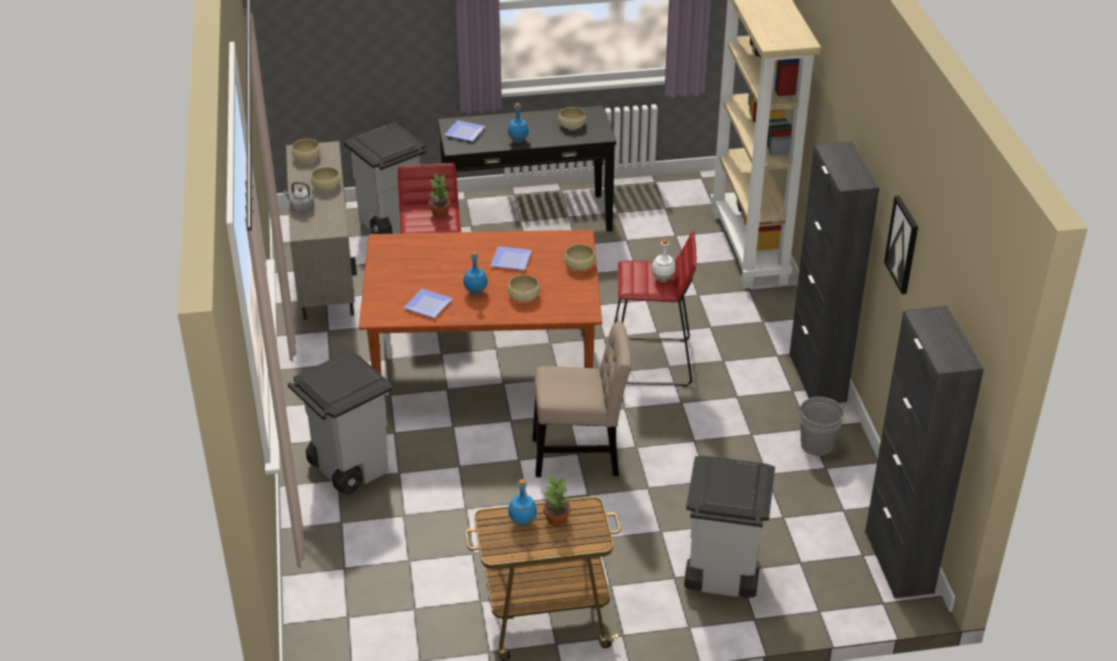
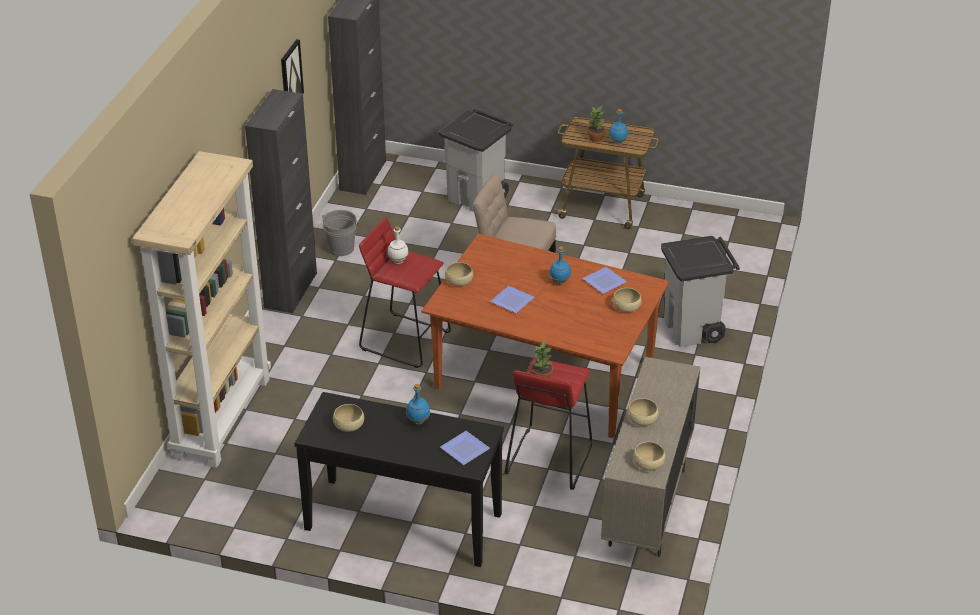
camera: 155 degrees left, 0 degrees up
grey kettle [284,182,314,212] -> none
grey trash can [343,123,426,234] -> none
beige bowl [508,275,540,302] -> beige bowl moved to [613,288,642,312]

